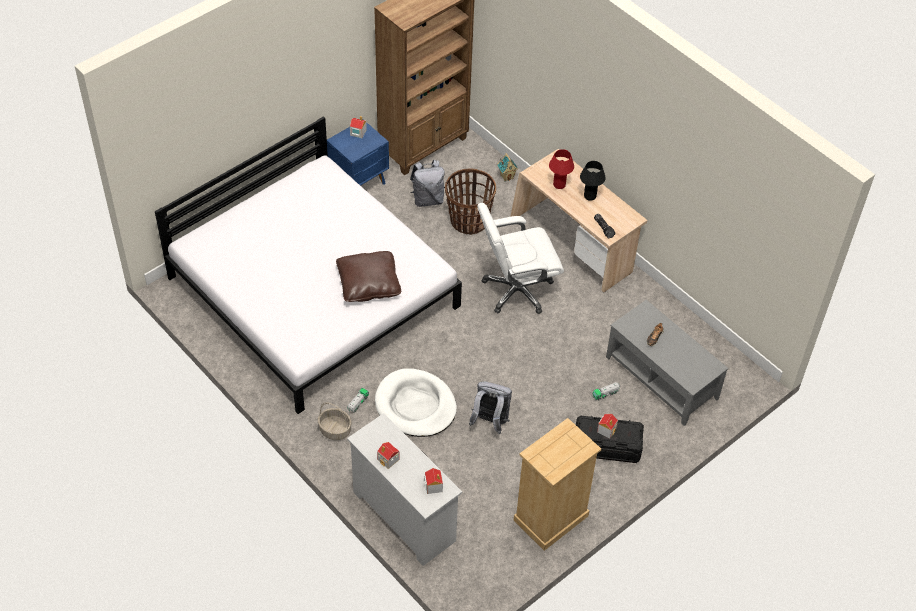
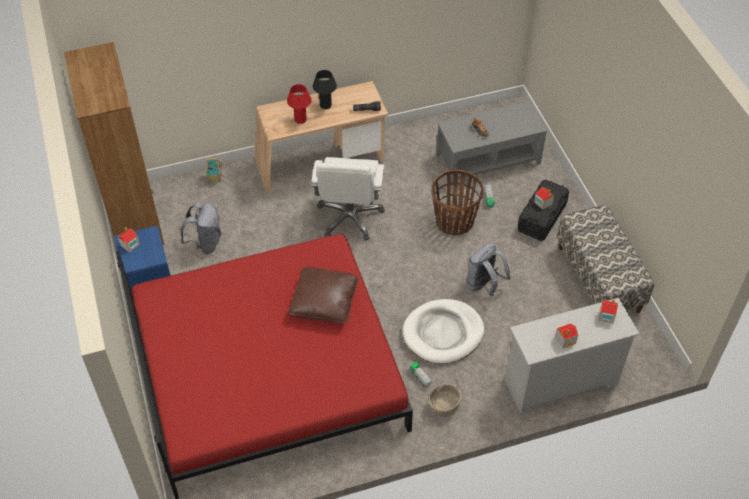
camera: 65 degrees left, 0 degrees up
white bed [155,116,462,414] -> red bed [116,234,413,499]
basket [445,168,496,235] -> basket moved to [431,170,484,235]
beige dresser [514,418,601,551] -> bench [557,205,654,313]

